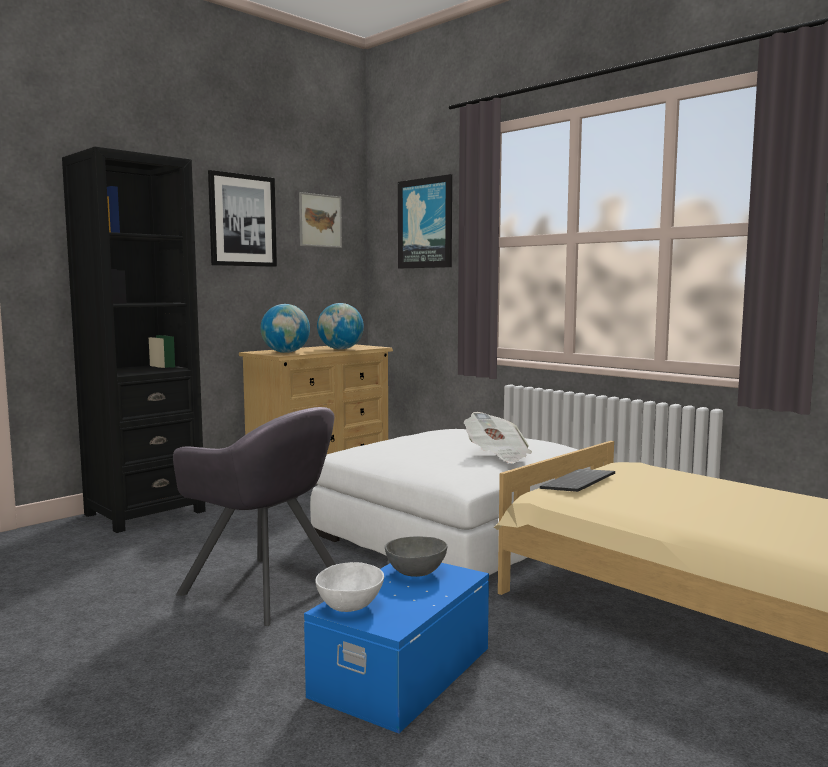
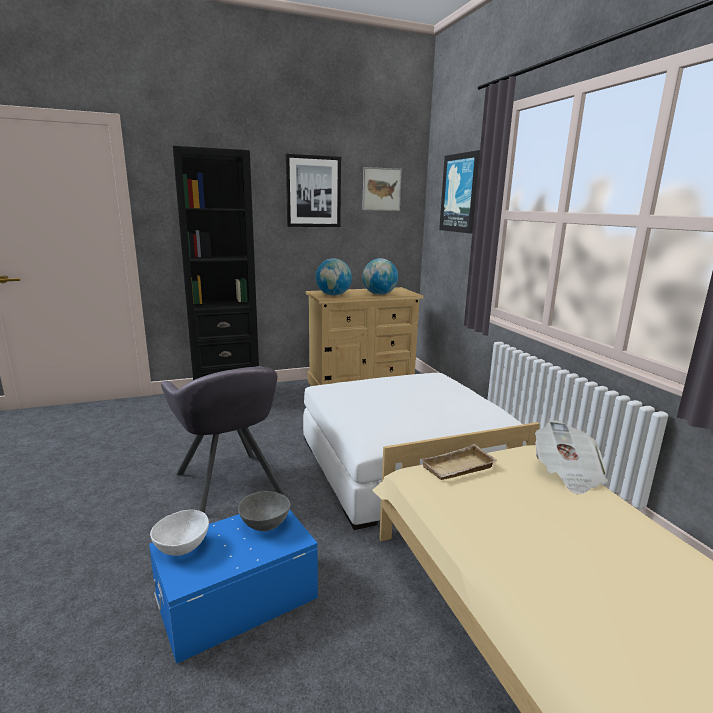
camera: 25 degrees right, 10 degrees up
newspaper [464,412,532,463] -> newspaper moved to [535,420,608,495]
keyboard [540,469,615,492] -> beige tray [421,444,498,480]

